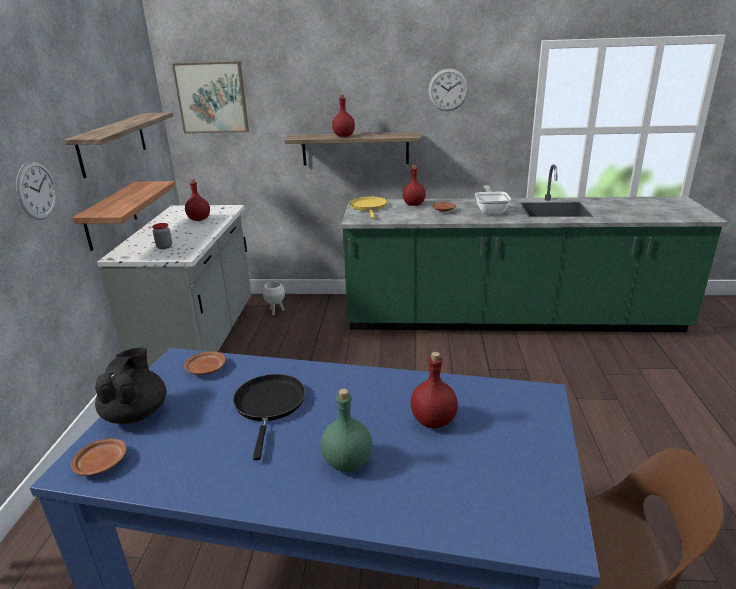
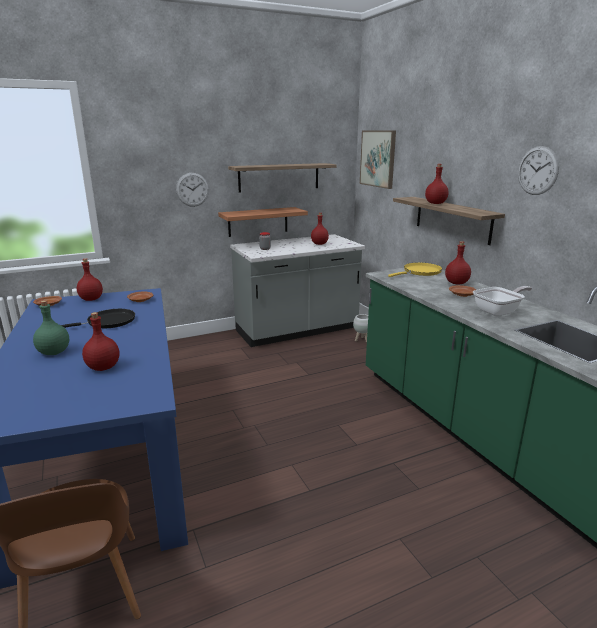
camera: 60 degrees right, 5 degrees down
black teapot [95,347,166,424] -> red bottle [77,258,103,301]

